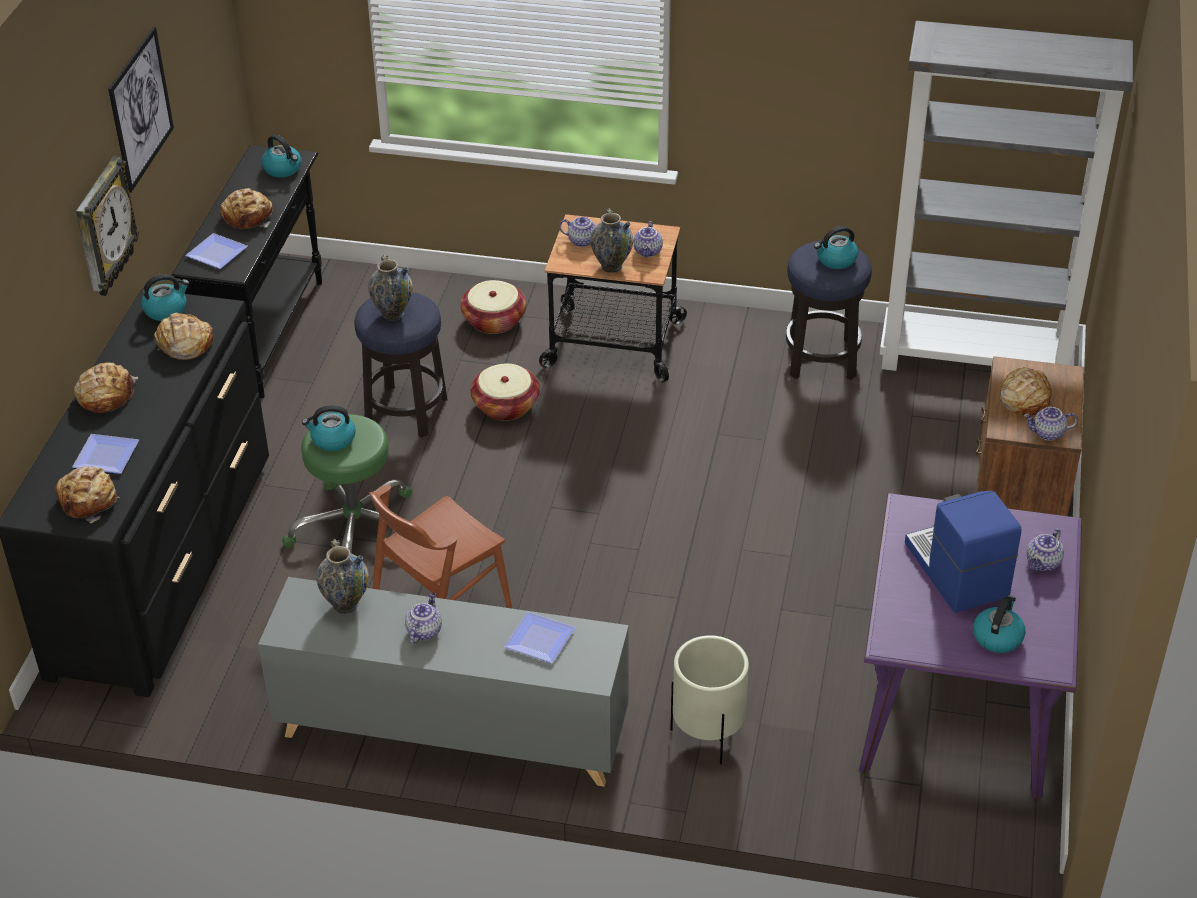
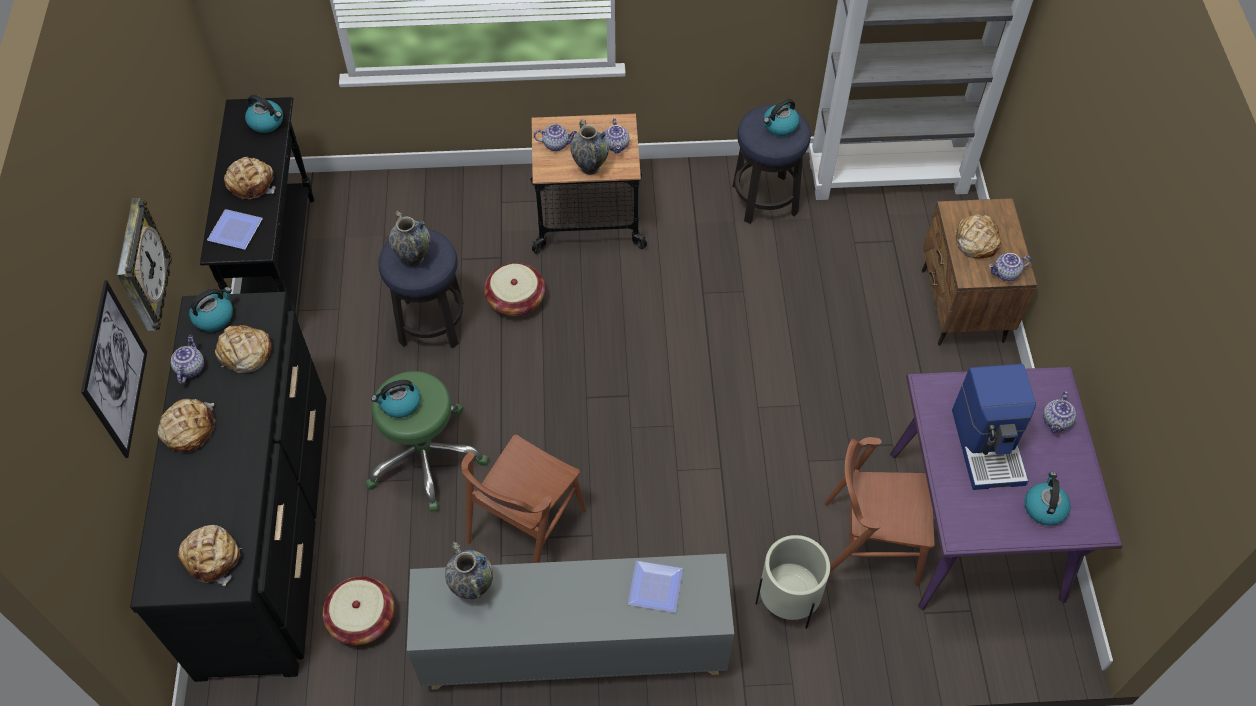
camera: 15 degrees left, 15 degrees up
plate [72,434,139,474] -> none
picture [108,26,174,193] -> picture moved to [81,280,147,458]
teapot [405,593,442,644] -> teapot moved to [171,335,204,384]
basket [460,280,526,334] -> basket moved to [323,576,395,645]
coffee machine [905,491,1021,613] -> coffee machine turned 150 degrees counterclockwise [952,364,1036,490]
none -> brown chair [824,437,935,586]

